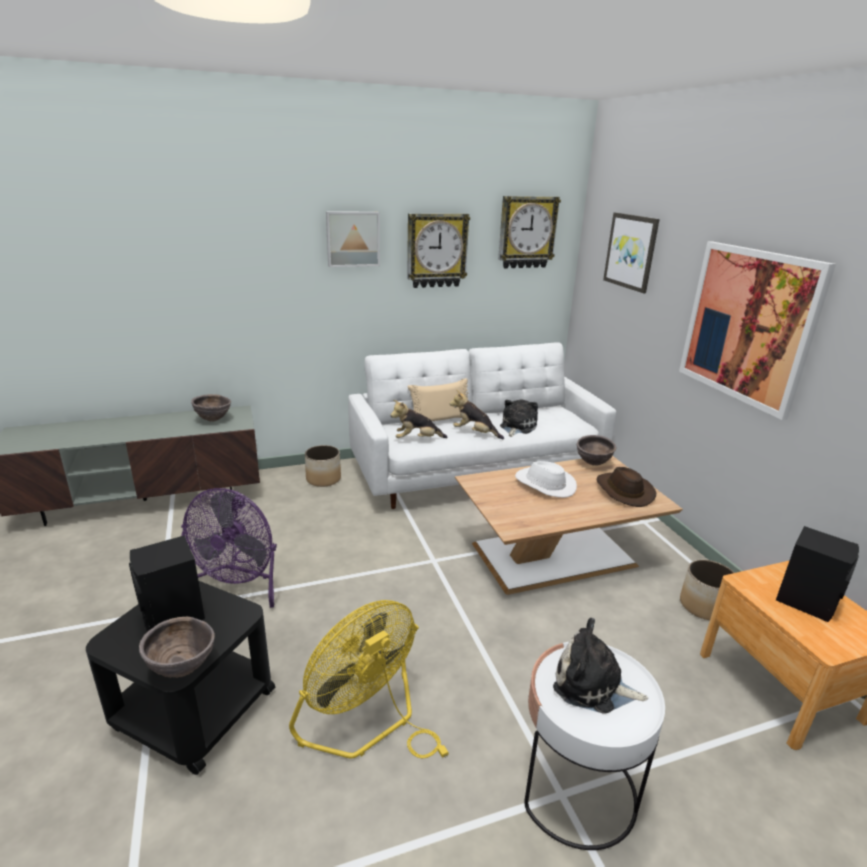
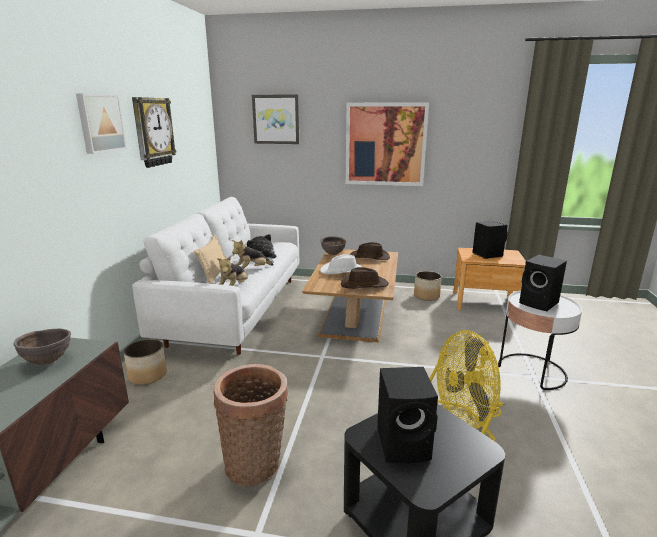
camera: 60 degrees left, 5 degrees down
brown bowl [139,617,215,678] -> none
purple fan [181,488,277,608] -> basket [214,364,289,486]
wall clock [498,196,561,268] -> none
plush toy [553,618,648,714] -> black speaker [519,255,567,311]
none -> brown hat [341,267,389,289]

